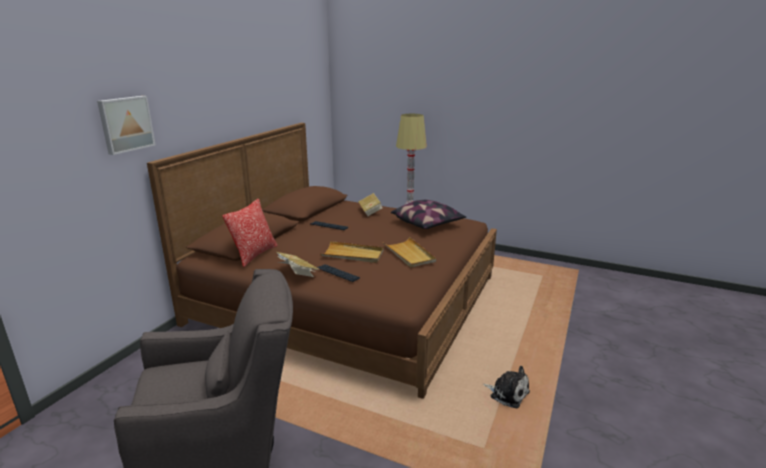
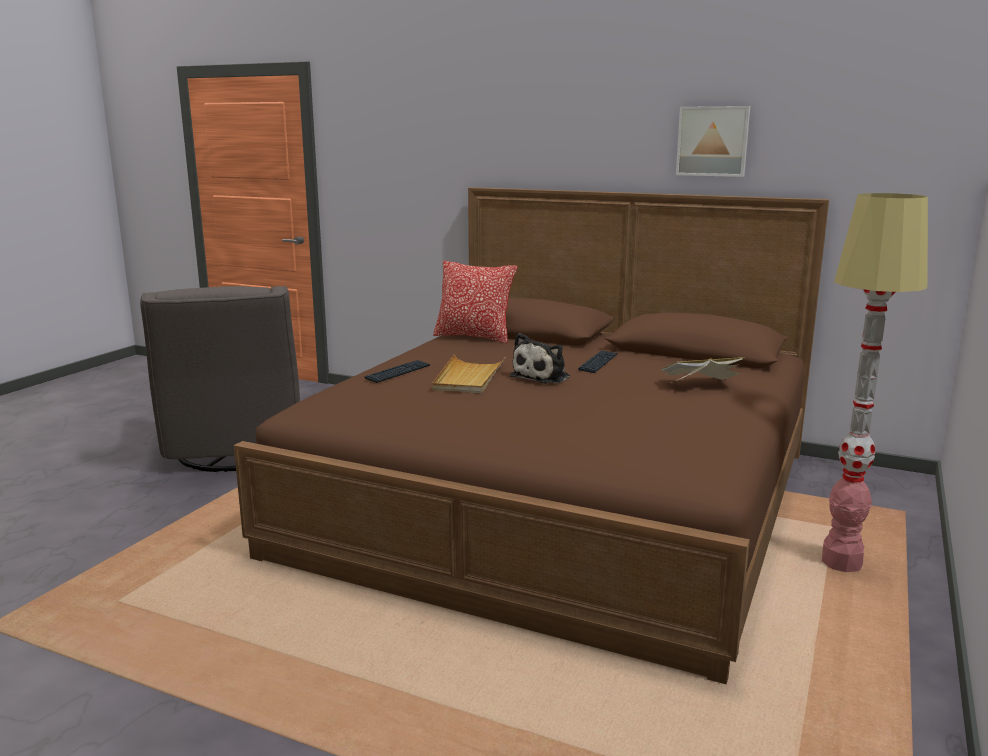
camera: 90 degrees right, 5 degrees down
picture [97,96,156,155] -> picture moved to [676,106,750,177]
book [277,252,320,277] -> none
beige tray [383,237,436,268] -> none
pillow [391,200,466,229] -> none
plush toy [483,366,530,408] -> plush toy moved to [510,333,570,383]

